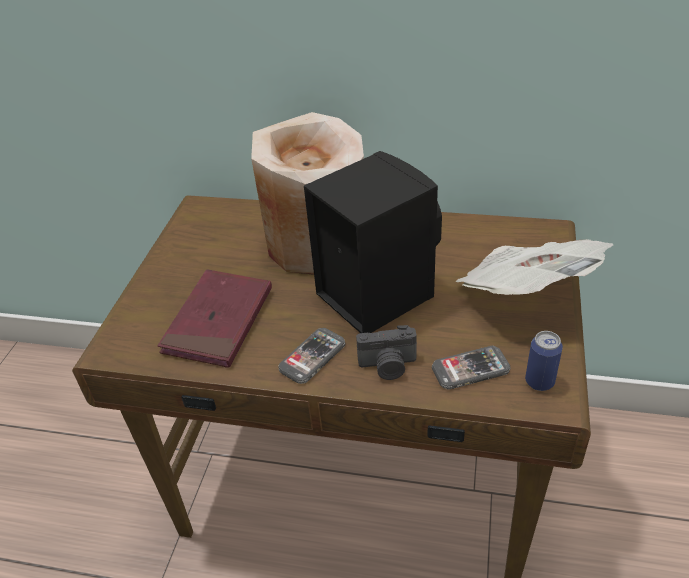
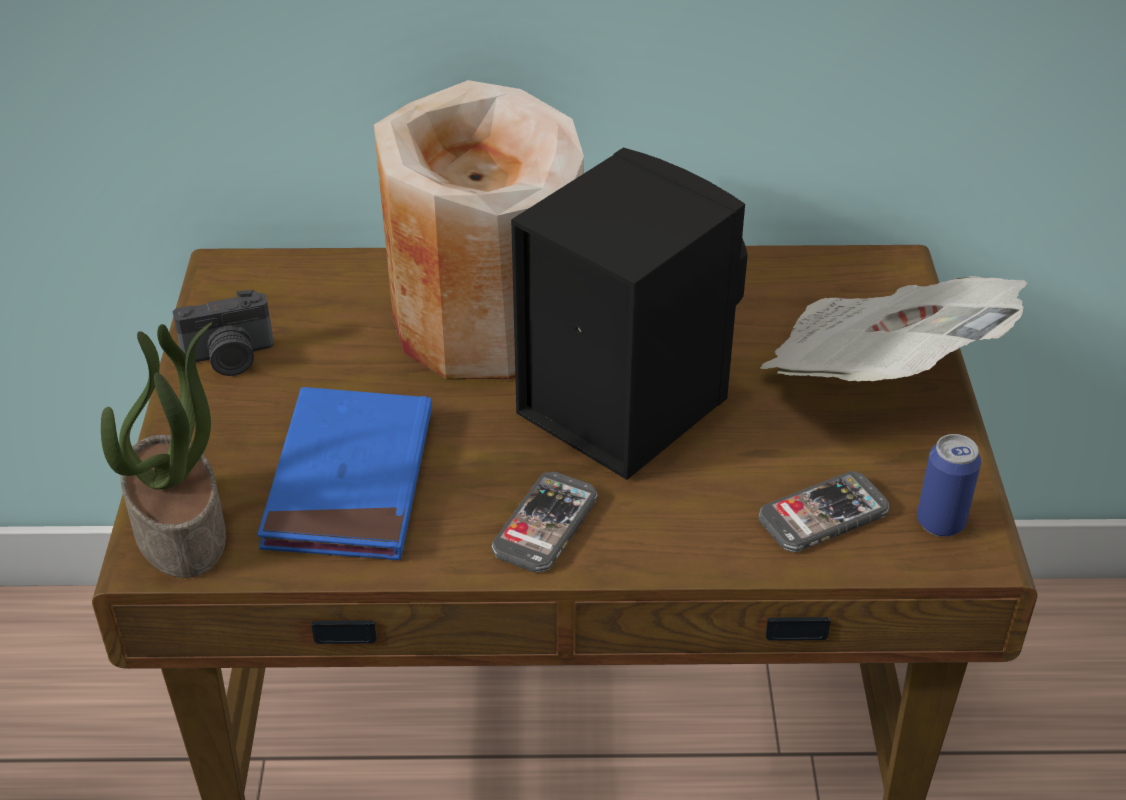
camera: 15 degrees left, 0 degrees up
red book [157,269,272,368] -> blue book [257,387,432,560]
camera [356,325,417,380] -> camera moved to [173,290,274,376]
none -> potted plant [101,322,226,578]

